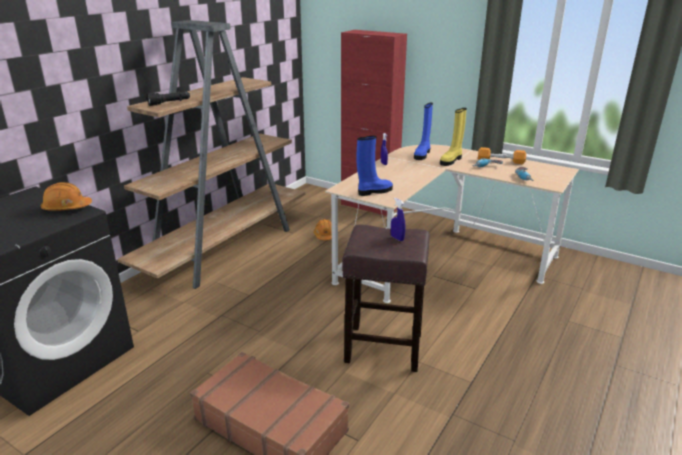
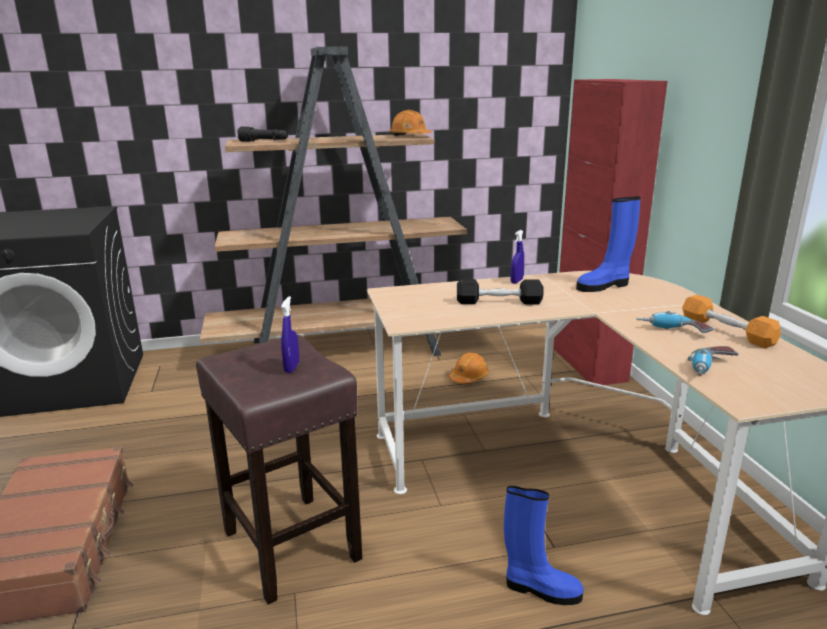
camera: 45 degrees right, 5 degrees down
orange hard hat [41,182,92,211] -> orange hard hat moved to [389,110,432,136]
blue boot [356,136,393,196] -> blue boot moved to [504,486,583,605]
yellow boot [440,108,467,166] -> none
none -> black dumbbell [457,279,543,304]

